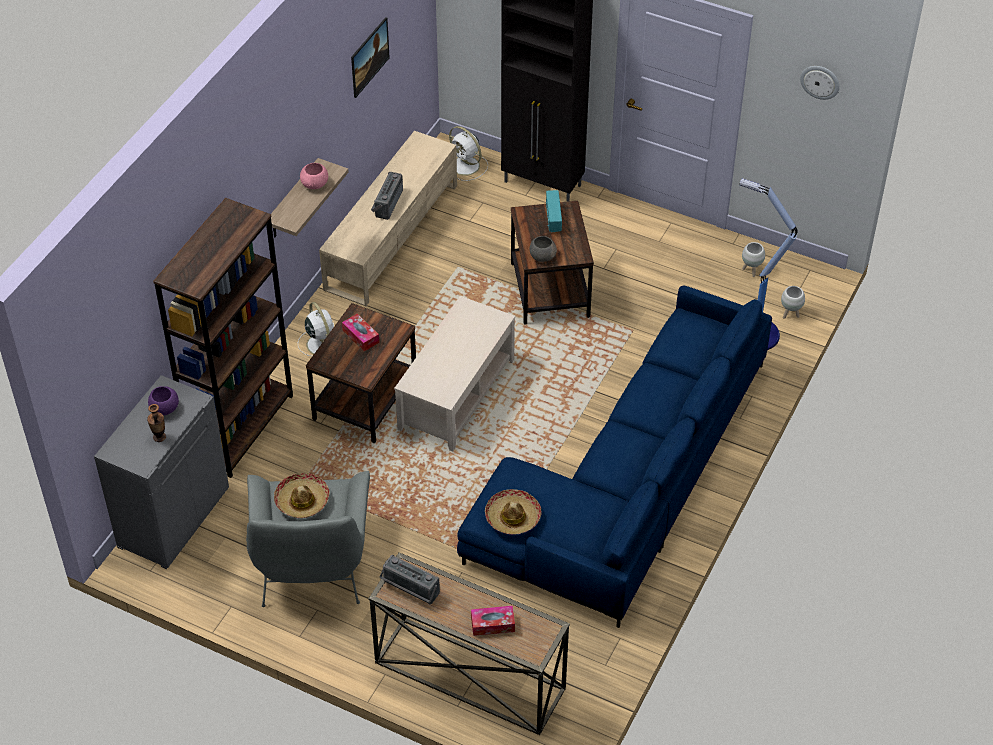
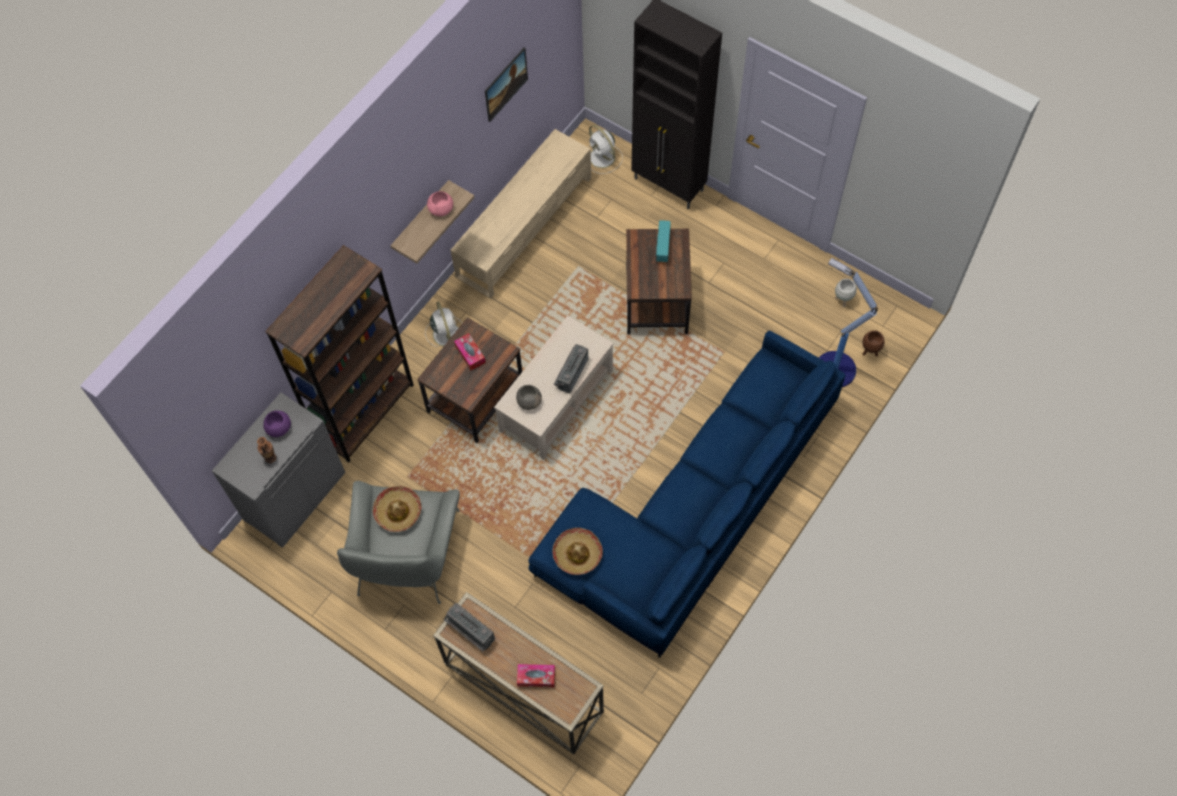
camera: 10 degrees right, 15 degrees up
radio [371,172,403,220] -> radio moved to [554,344,588,393]
grey bowl [530,236,557,262] -> grey bowl moved to [516,385,542,410]
white planter [781,286,805,318] -> brown planter [862,330,885,356]
wall clock [800,66,840,100] -> none

